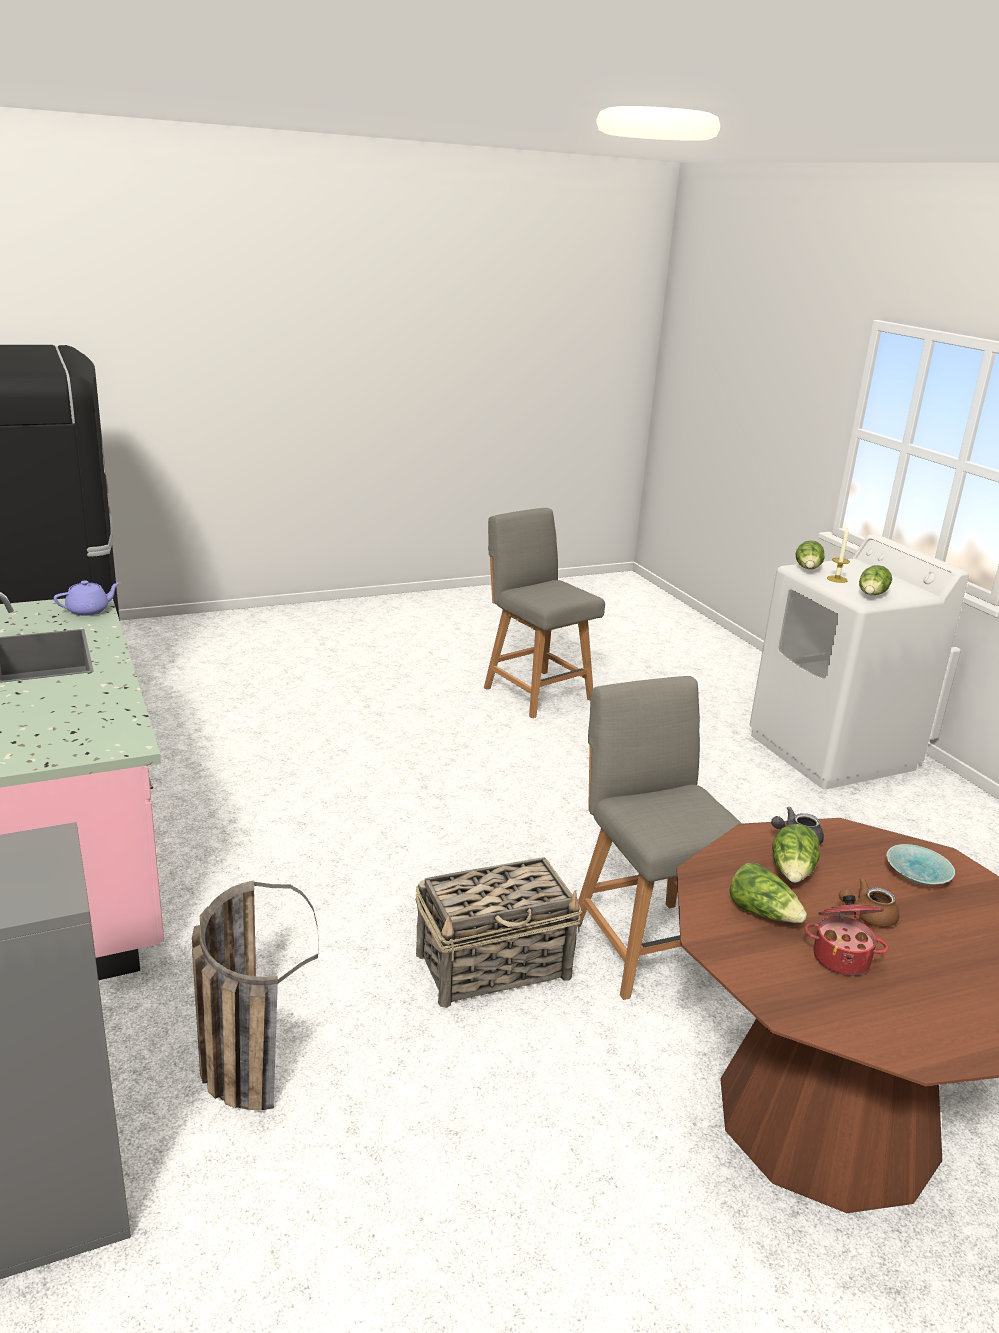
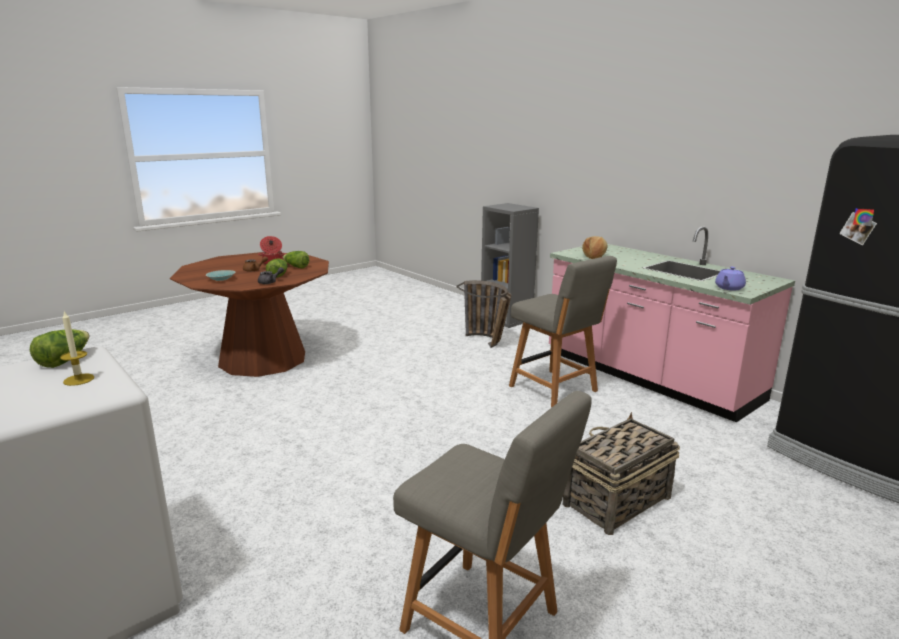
camera: 165 degrees right, 5 degrees down
basket [415,857,582,1008] -> basket moved to [563,412,680,535]
grey chair [577,676,742,1000] -> grey chair moved to [509,256,617,408]
lettuce [795,540,825,569] -> none
none -> bread [582,236,607,259]

